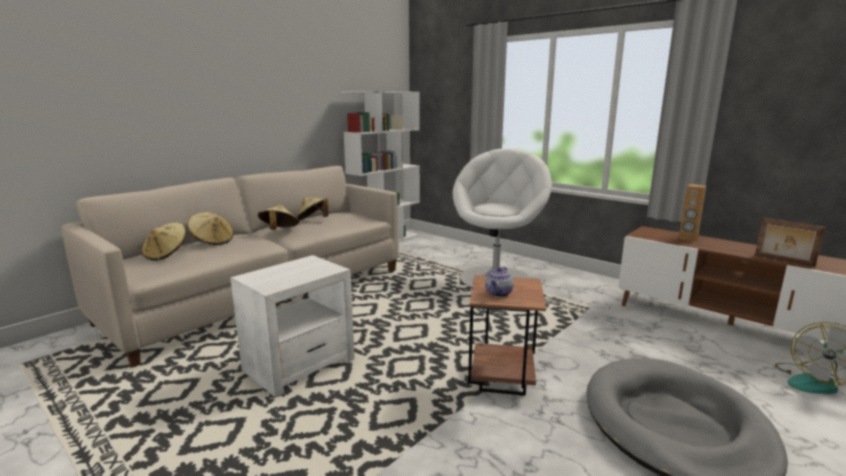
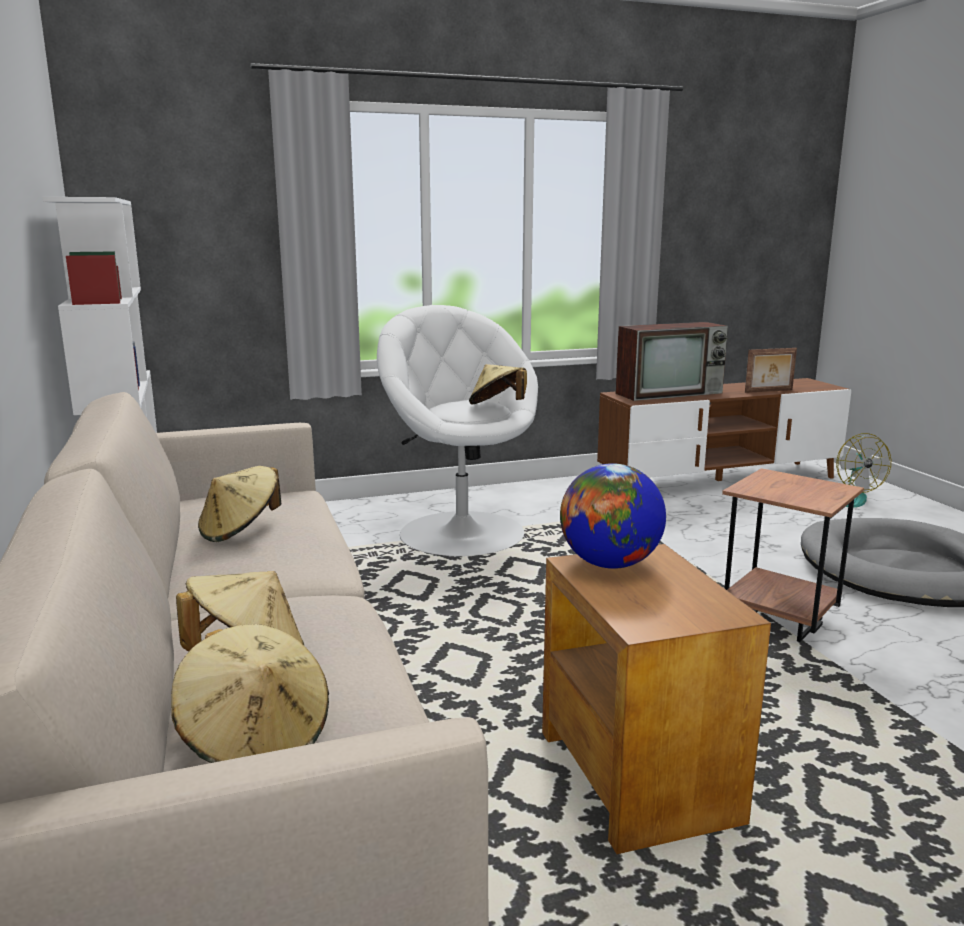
camera: 60 degrees left, 0 degrees up
white side table [230,255,355,398] -> brown side table [542,544,771,854]
beige hat [258,205,299,230] -> beige hat moved to [469,364,527,404]
teapot [485,267,514,297] -> none
brown speaker [679,184,706,242] -> television [615,322,728,401]
none -> globe [560,463,666,569]

